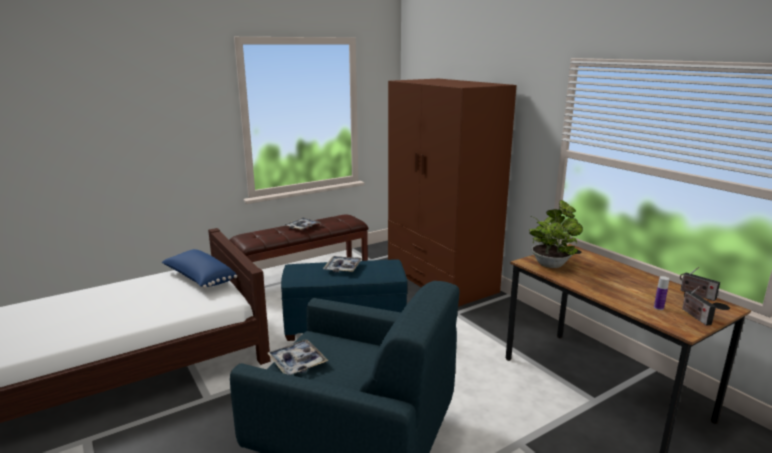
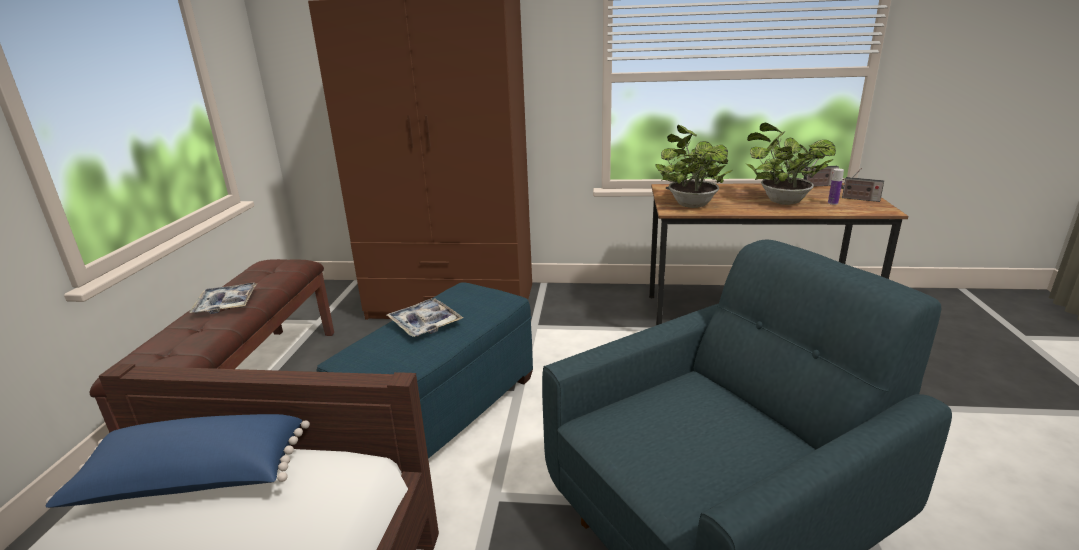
camera: 50 degrees left, 5 degrees up
tray [267,340,328,375] -> none
none -> potted plant [746,122,836,205]

